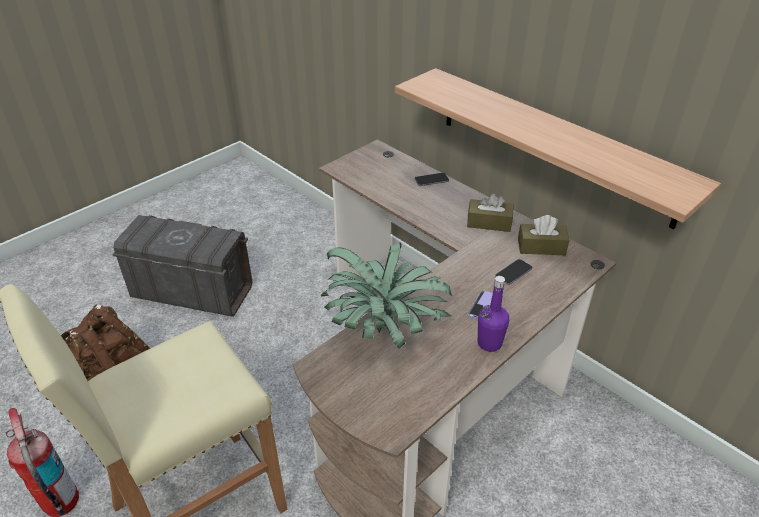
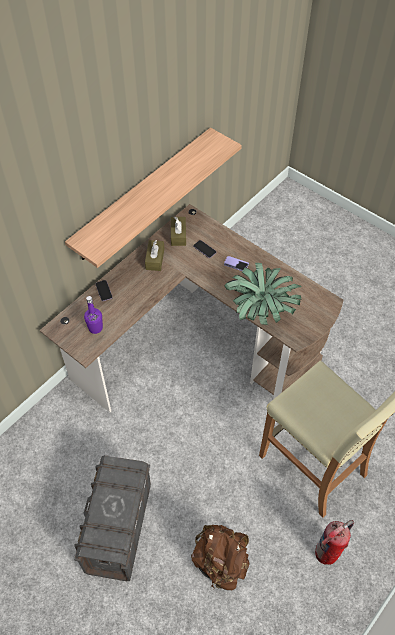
camera: 95 degrees left, 15 degrees up
purple bottle [478,276,509,352] -> purple bottle moved to [84,296,103,334]

